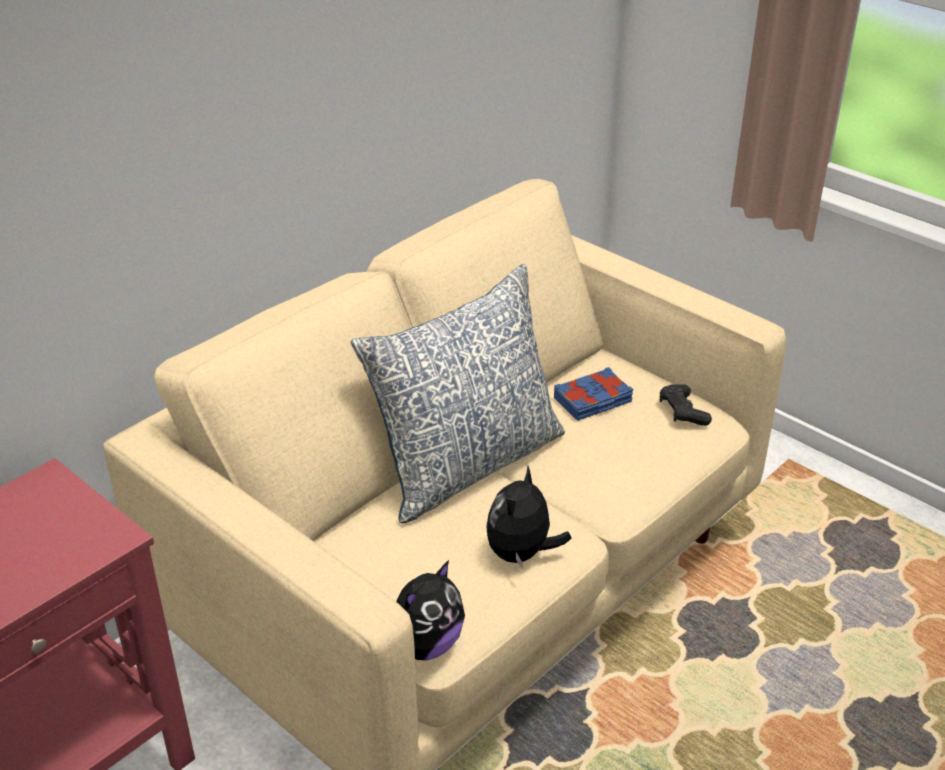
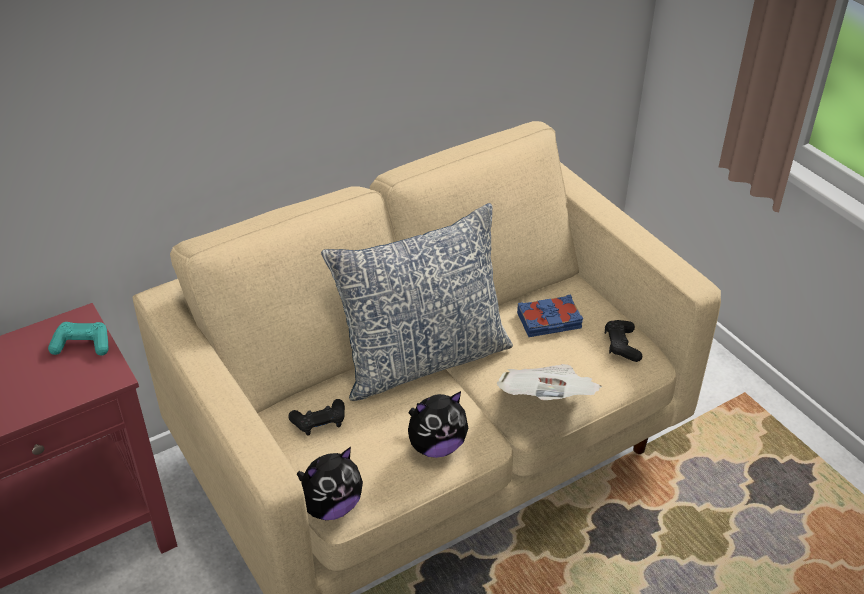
camera: 15 degrees right, 5 degrees up
plush toy [486,466,571,569] -> plush toy turned 150 degrees counterclockwise [408,391,468,458]
none -> turquoise game controller [48,322,108,355]
none -> black game controller [288,399,345,436]
none -> newspaper [496,364,602,400]

